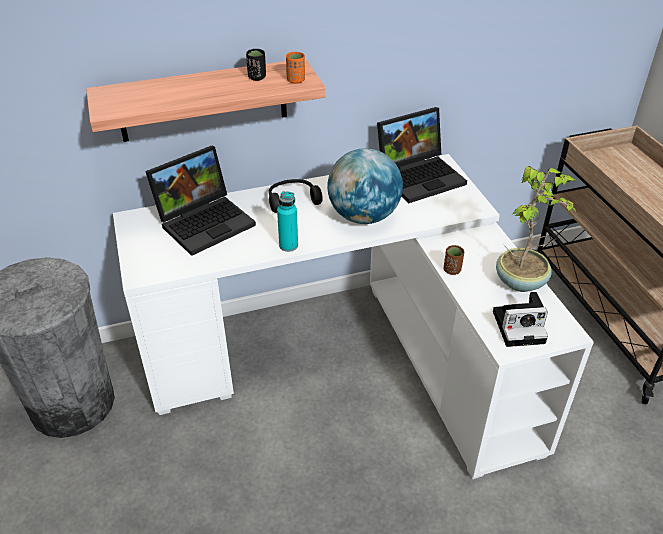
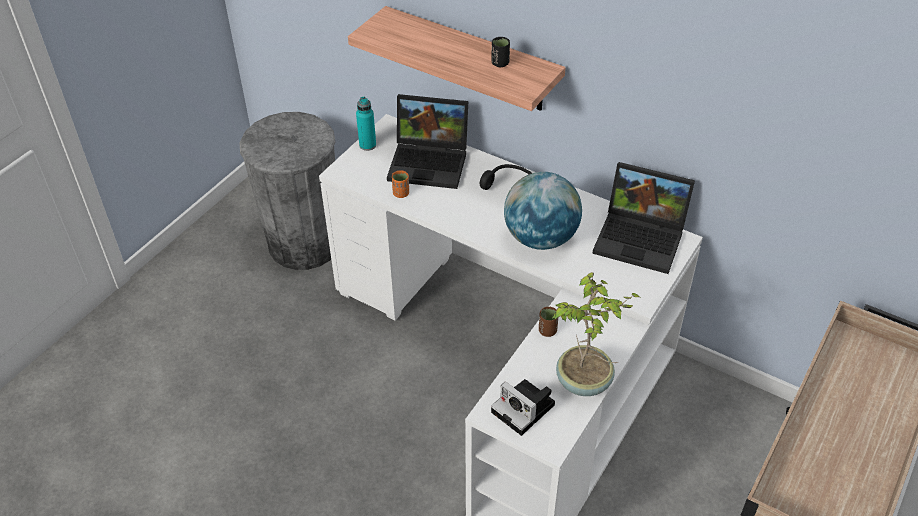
camera: 50 degrees right, 5 degrees up
turquoise bottle [277,191,298,252] -> turquoise bottle moved to [356,97,376,151]
orange cup [286,52,305,84] -> orange cup moved to [392,170,409,198]

